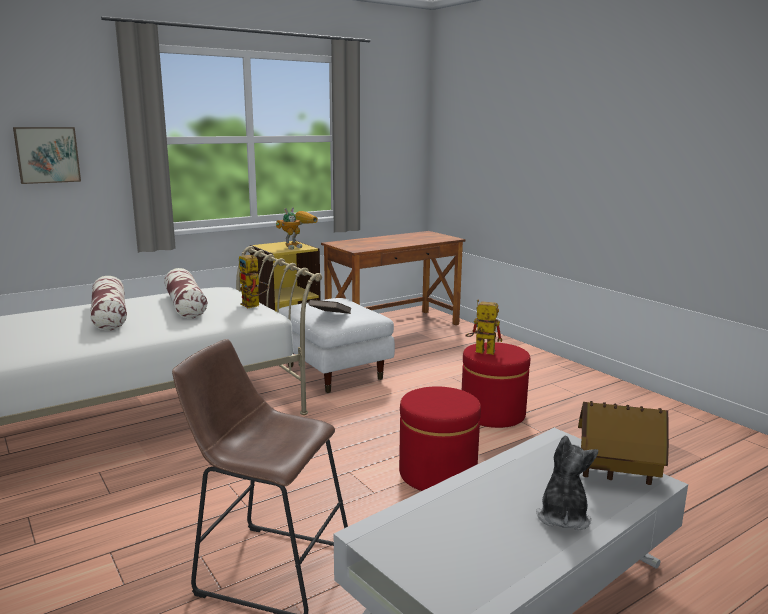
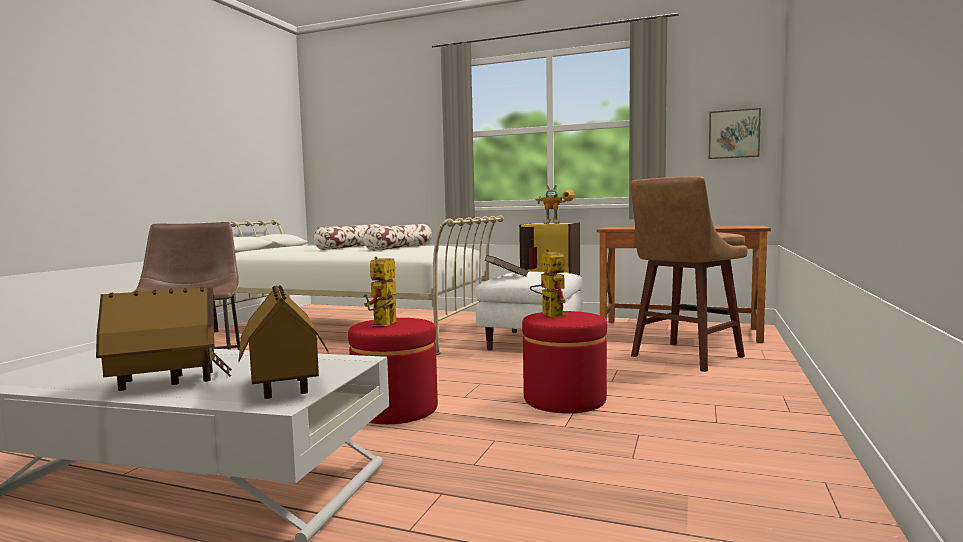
camera: 55 degrees right, 10 degrees down
picture [13,127,81,184] -> picture moved to [709,108,761,159]
toy robot [239,255,269,308] -> toy robot moved to [364,256,397,326]
plush toy [536,435,598,530] -> toy house [96,287,232,391]
none -> brown stool [630,176,747,372]

